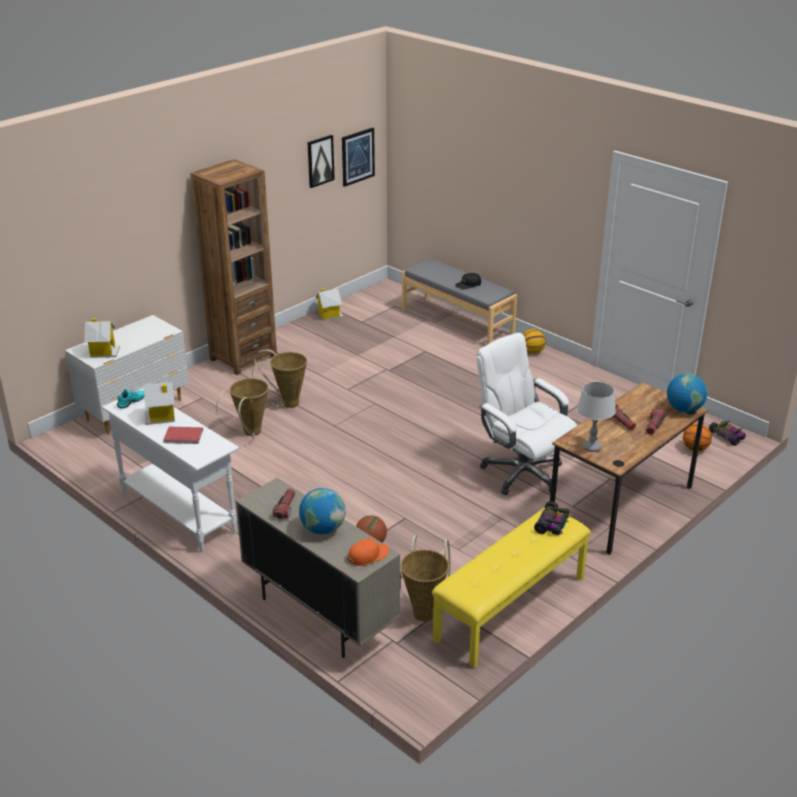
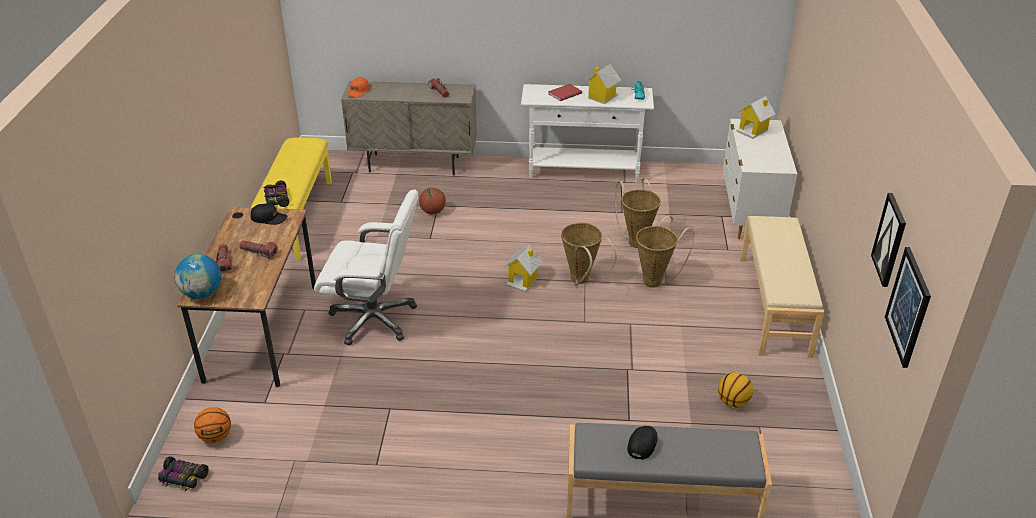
camera: 140 degrees right, 5 degrees up
brown bookcase [190,159,277,375] -> beige bench [740,216,824,358]
globe [299,488,346,534] -> none
toy house [315,288,344,321] -> toy house moved to [503,245,543,292]
basket [400,534,451,622] -> basket moved to [561,223,617,286]
basketball [523,329,546,354] -> basketball moved to [718,372,753,408]
grey table lamp [577,382,616,452] -> black cap [251,204,288,225]

